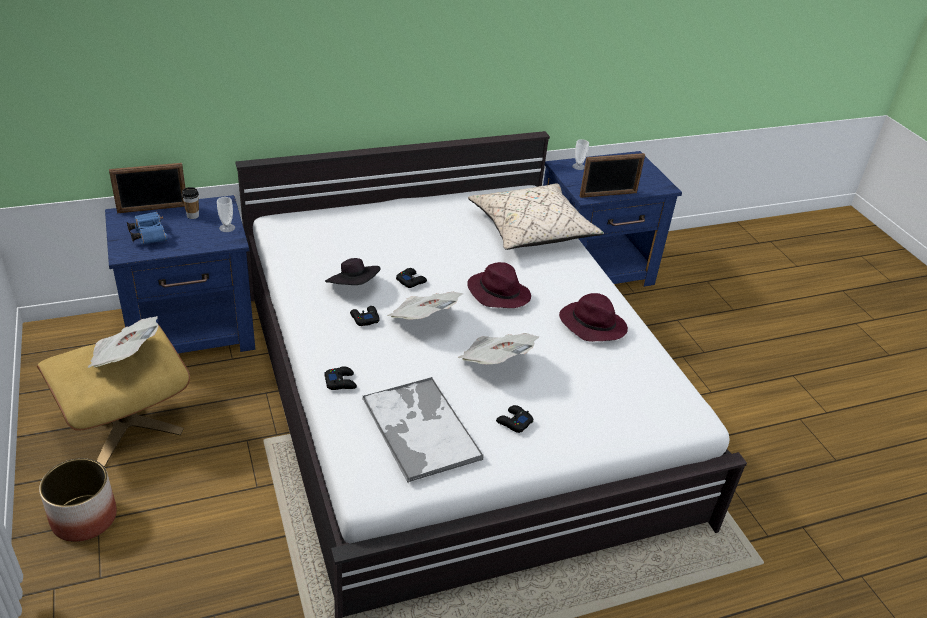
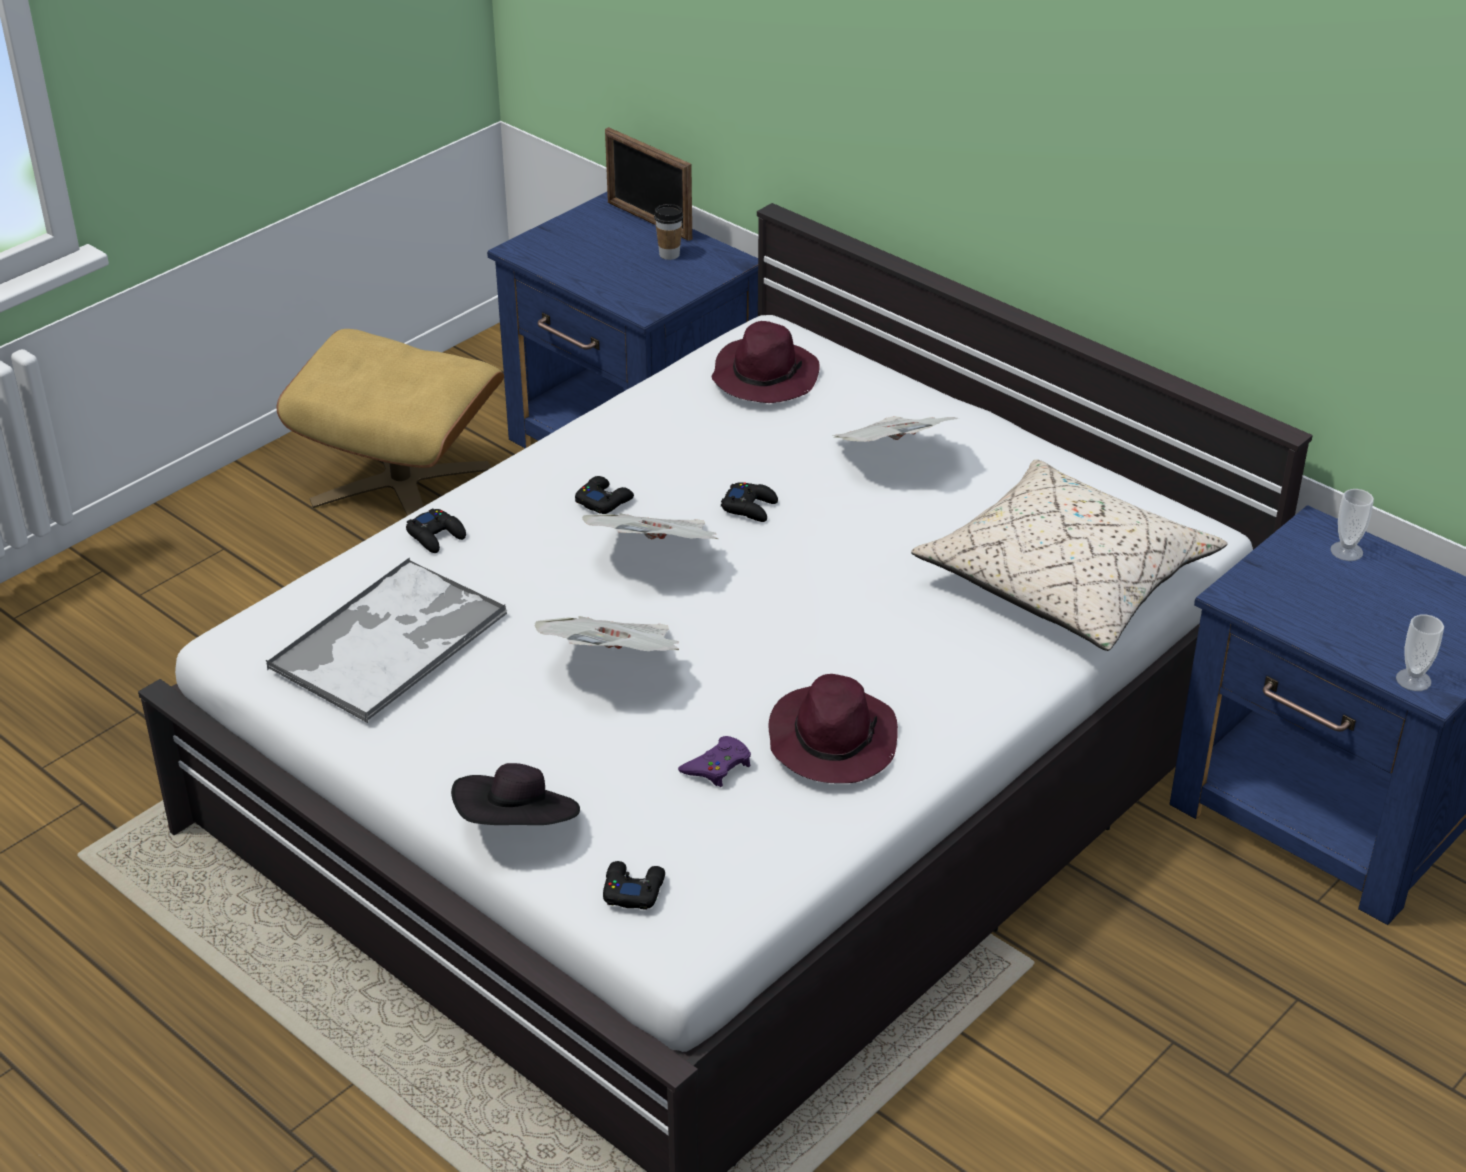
camera: 65 degrees right, 0 degrees up
planter [39,458,117,542] -> none
newspaper [88,316,158,368] -> newspaper moved to [832,416,959,442]
blue binoculars [127,211,167,244] -> none
cup [217,197,235,232] -> cup moved to [1396,614,1444,691]
black hat [325,258,381,285] -> black hat moved to [451,763,580,825]
purple hat [467,262,531,308] -> purple hat moved to [712,321,820,403]
black game controller [496,405,534,433] -> black game controller moved to [603,861,665,910]
picture frame [579,153,645,198] -> none
none -> purple game controller [678,736,751,787]

